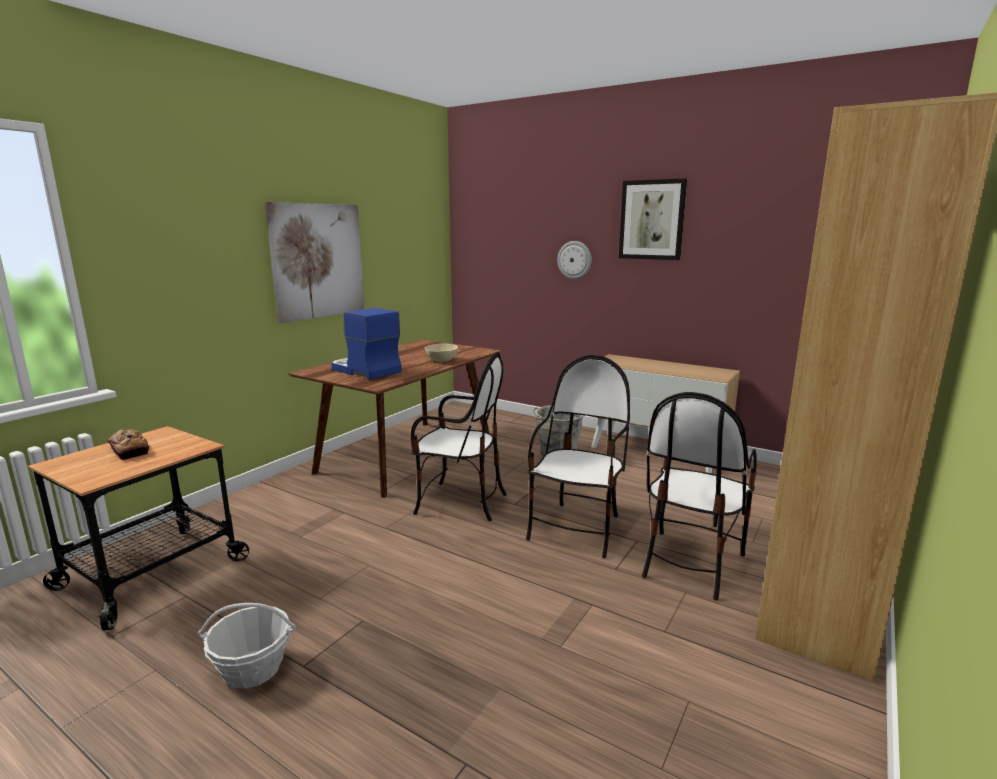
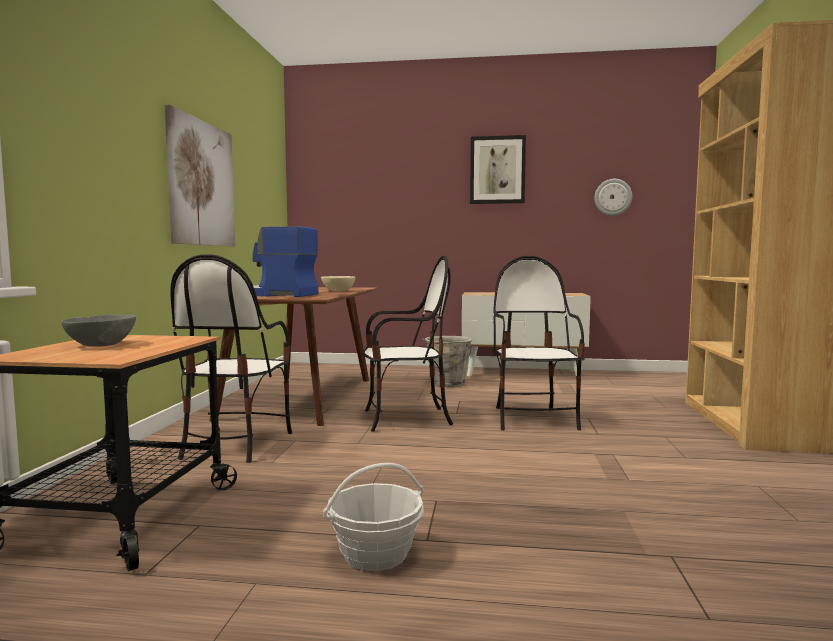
camera: 25 degrees left, 10 degrees down
bread [107,429,149,460] -> grey bowl [61,315,136,347]
wall clock [557,241,592,279] -> wall clock moved to [595,179,632,216]
chair [642,392,757,600] -> chair moved to [170,254,292,463]

